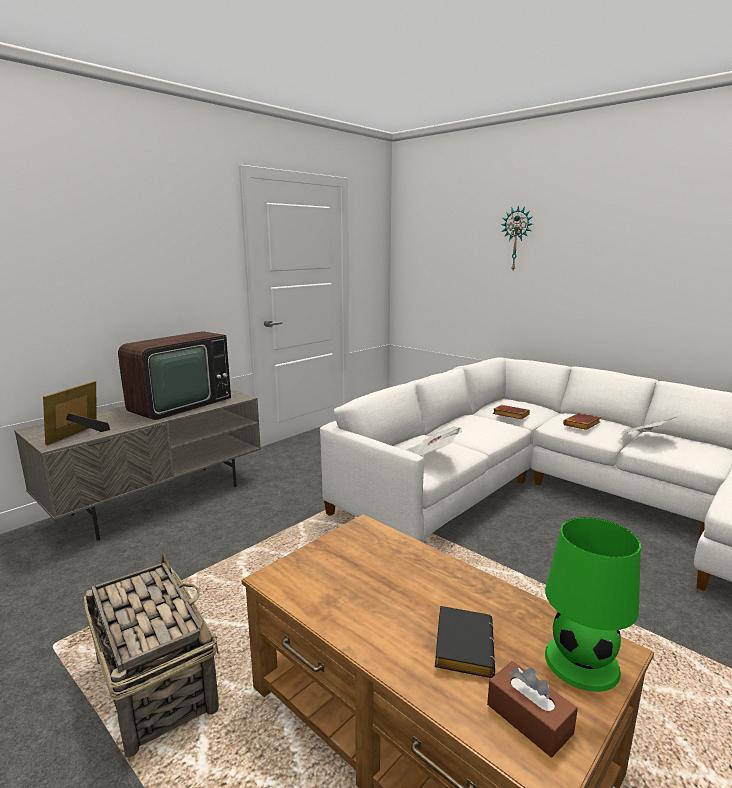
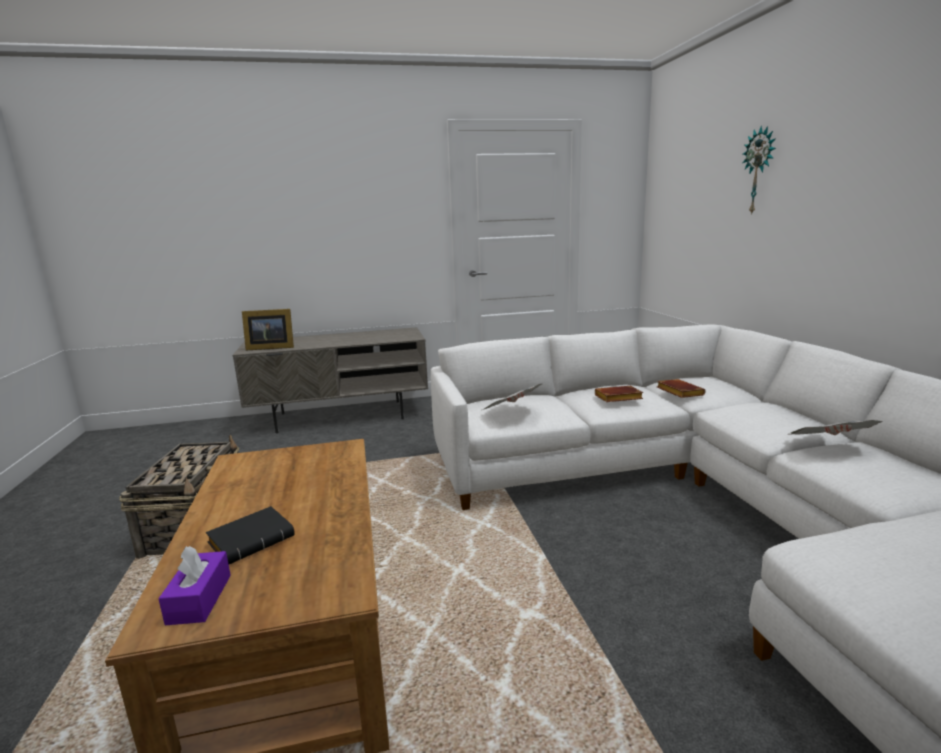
camera: 35 degrees right, 0 degrees up
picture frame [43,381,110,445] -> picture frame turned 150 degrees counterclockwise [242,309,294,351]
television [118,331,231,420] -> none
brown tissue box [487,661,578,757] -> purple tissue box [158,546,231,625]
green table lamp [545,517,641,692] -> none
brown book [563,413,601,430] -> brown book moved to [595,386,643,402]

